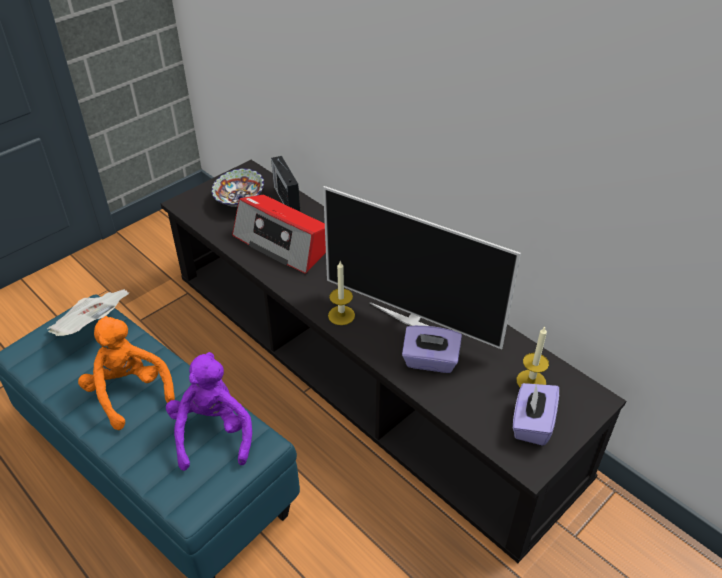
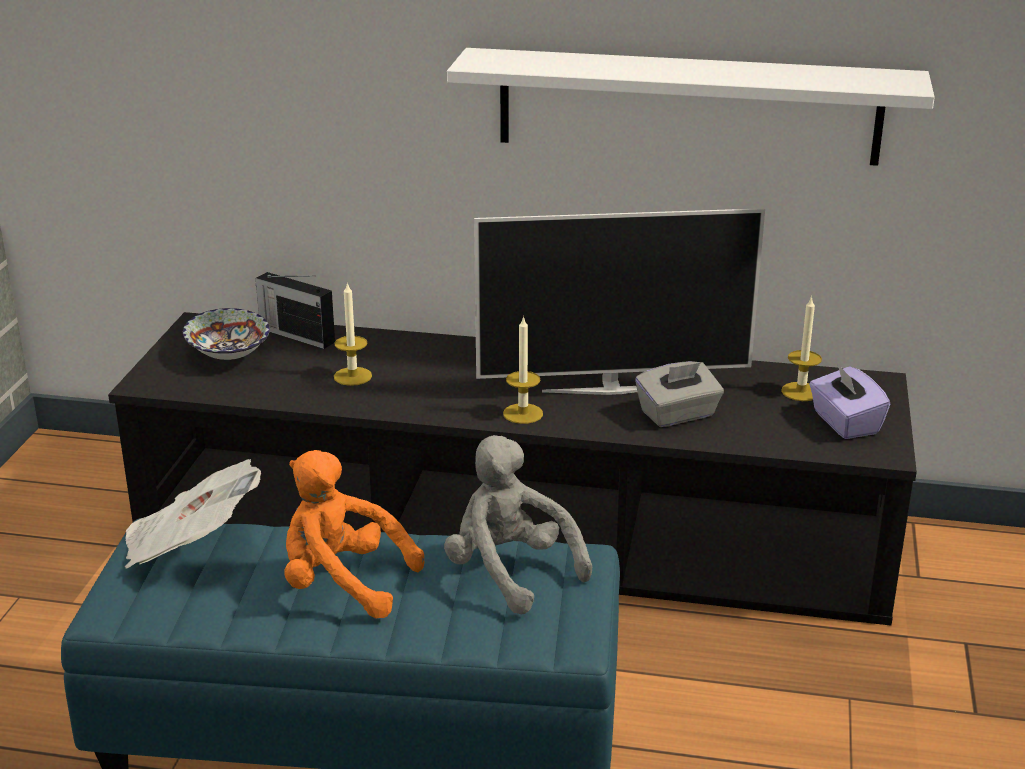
camera: 35 degrees left, 15 degrees down
purple plush toy [166,352,252,471] -> grey plush toy [444,435,592,615]
radio [232,195,326,274] -> candle [334,282,372,386]
purple tissue box [402,325,462,373] -> grey tissue box [635,361,724,427]
none -> white shelf [447,48,935,166]

